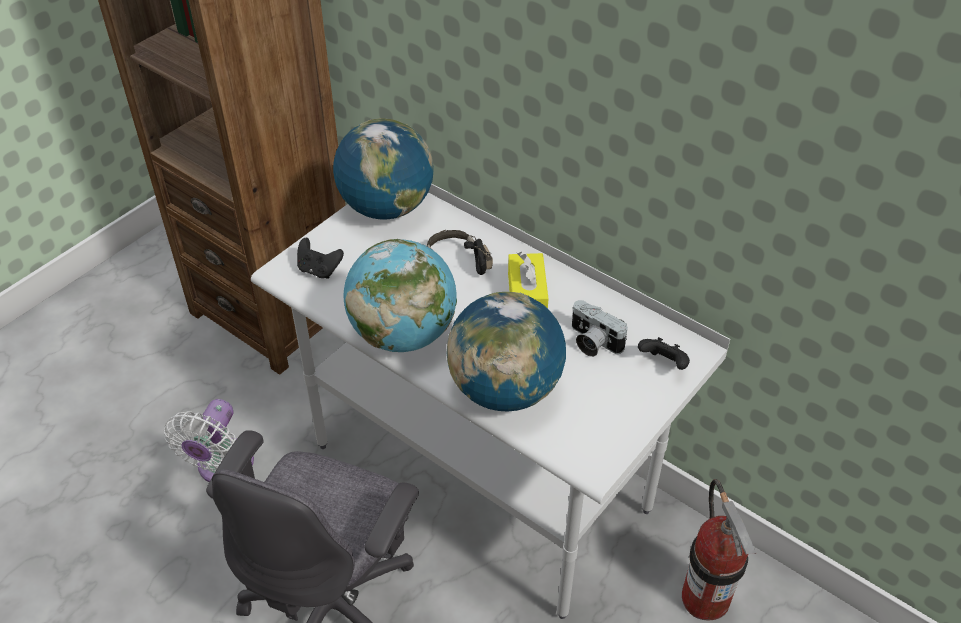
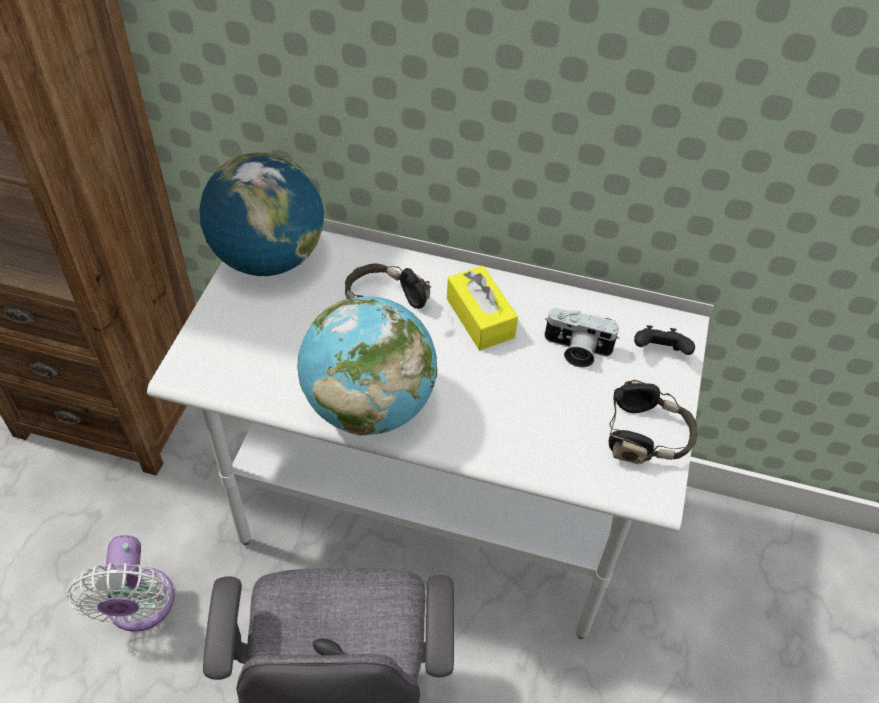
camera: 25 degrees left, 5 degrees up
black game controller [297,238,344,279] -> none
globe [446,292,566,411] -> none
fire extinguisher [682,479,756,620] -> none
none -> black headphones [608,380,698,464]

